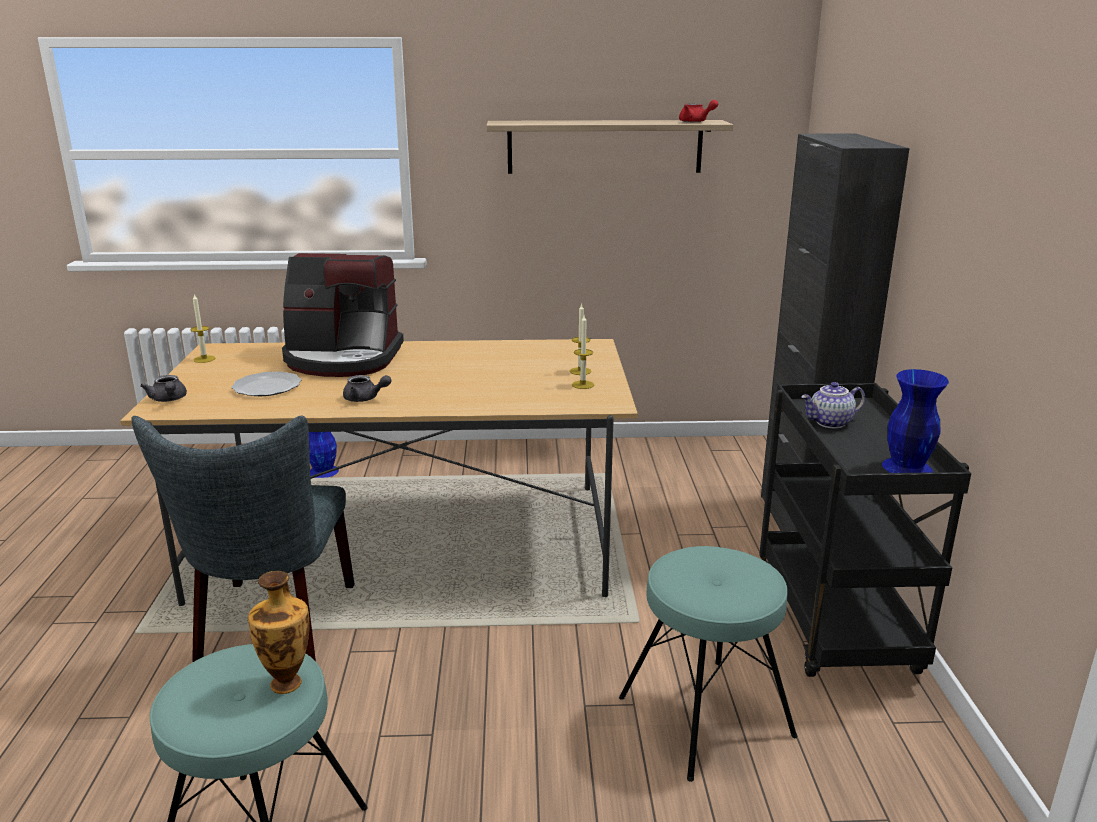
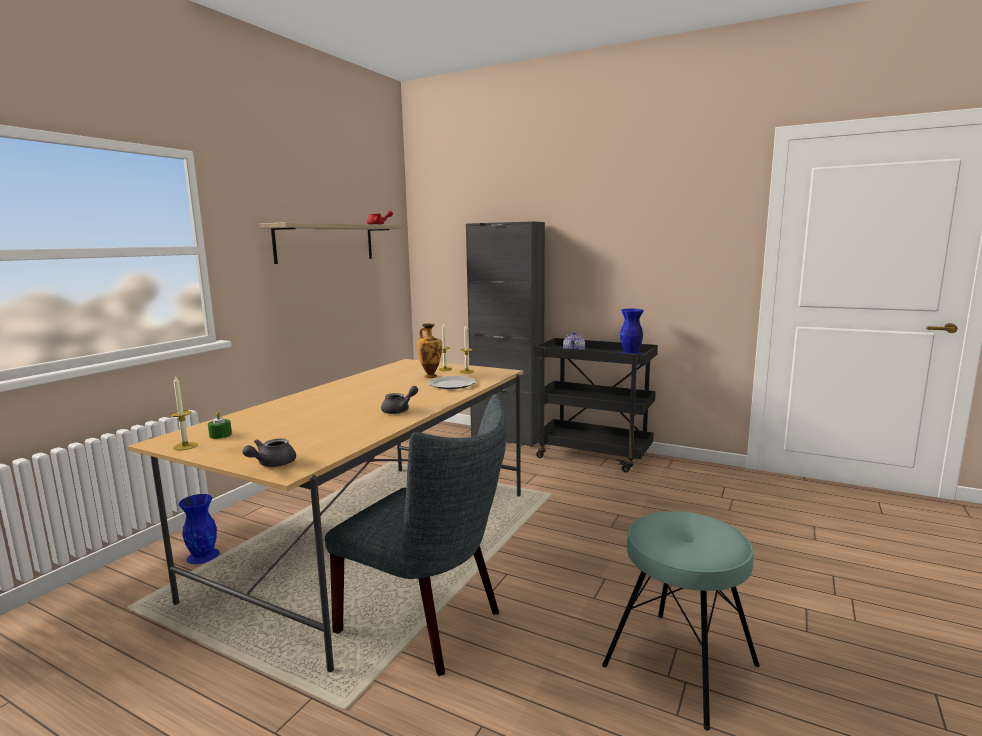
camera: 60 degrees left, 10 degrees down
grey teapot [140,375,187,402] -> grey teapot turned 120 degrees clockwise [242,438,296,467]
plate [231,371,301,396] -> plate moved to [429,376,476,389]
vase [248,571,310,694] -> vase moved to [417,323,442,378]
coffee machine [282,253,404,377] -> none
turquoise stool [619,546,797,782] -> none
none -> green candle [208,412,232,439]

